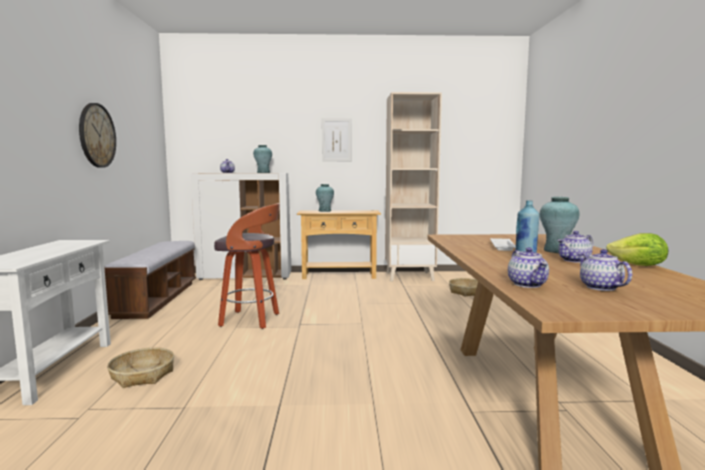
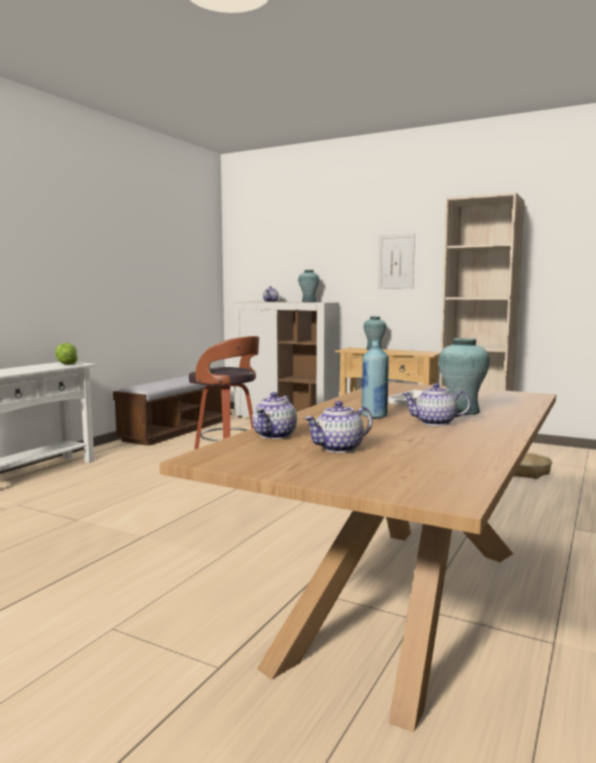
camera: 30 degrees right, 0 degrees up
wall clock [79,103,116,168] -> none
basket [107,347,174,388] -> none
teapot [578,249,632,291] -> teapot turned 135 degrees counterclockwise [304,401,372,453]
lettuce [606,233,668,266] -> lettuce moved to [55,343,78,365]

